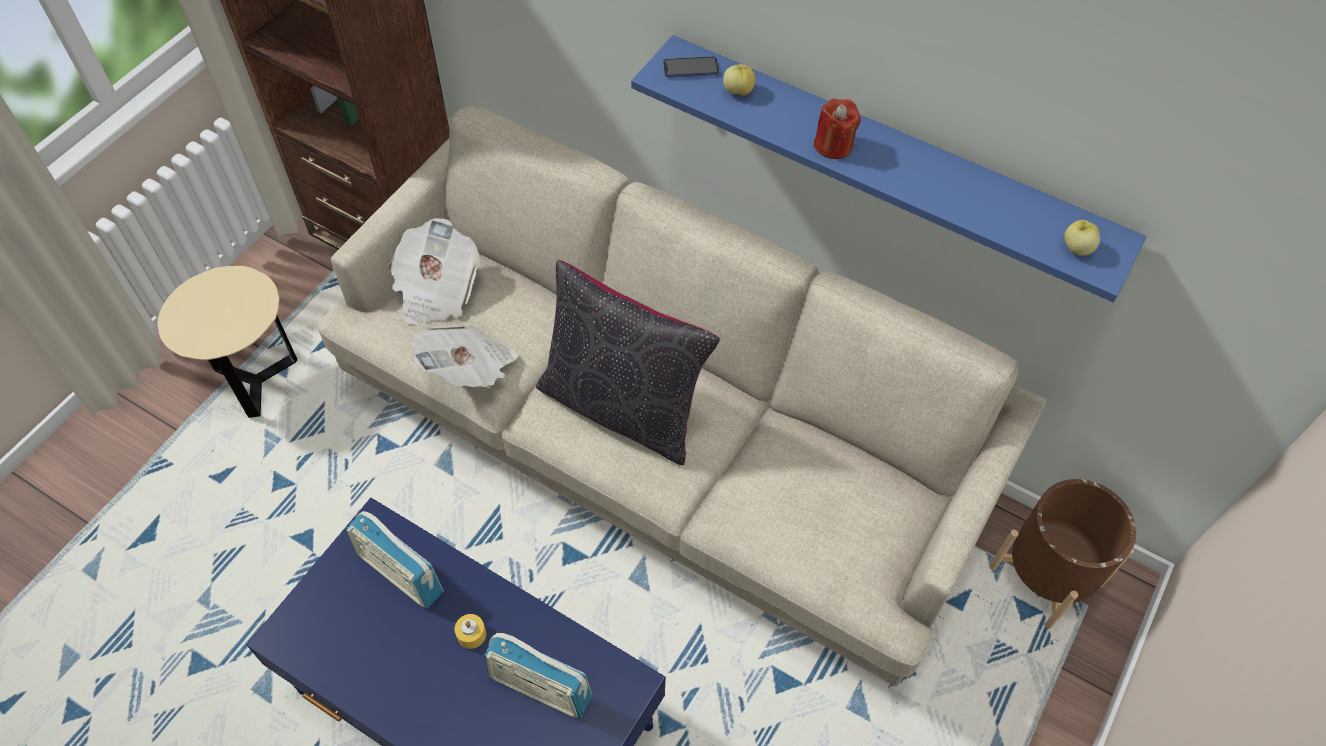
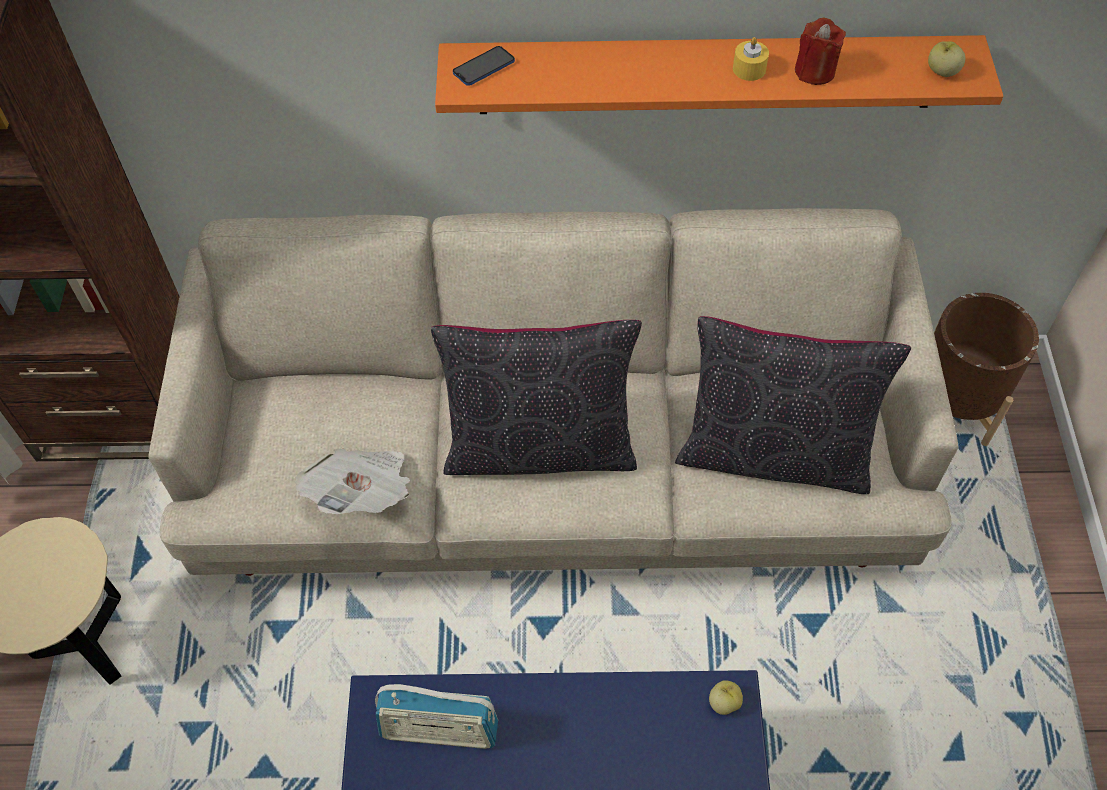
camera: 30 degrees left, 0 degrees up
newspaper [389,218,480,325] -> none
yellow candle [455,614,486,649] -> yellow candle moved to [733,37,769,81]
radio [484,633,593,719] -> none
blue shelf [631,35,1147,302] -> orange shelf [435,35,1003,114]
apple [723,64,756,96] -> apple moved to [709,680,743,715]
red candle [813,98,861,159] -> red candle moved to [795,18,846,85]
none -> black pillow [675,316,911,494]

